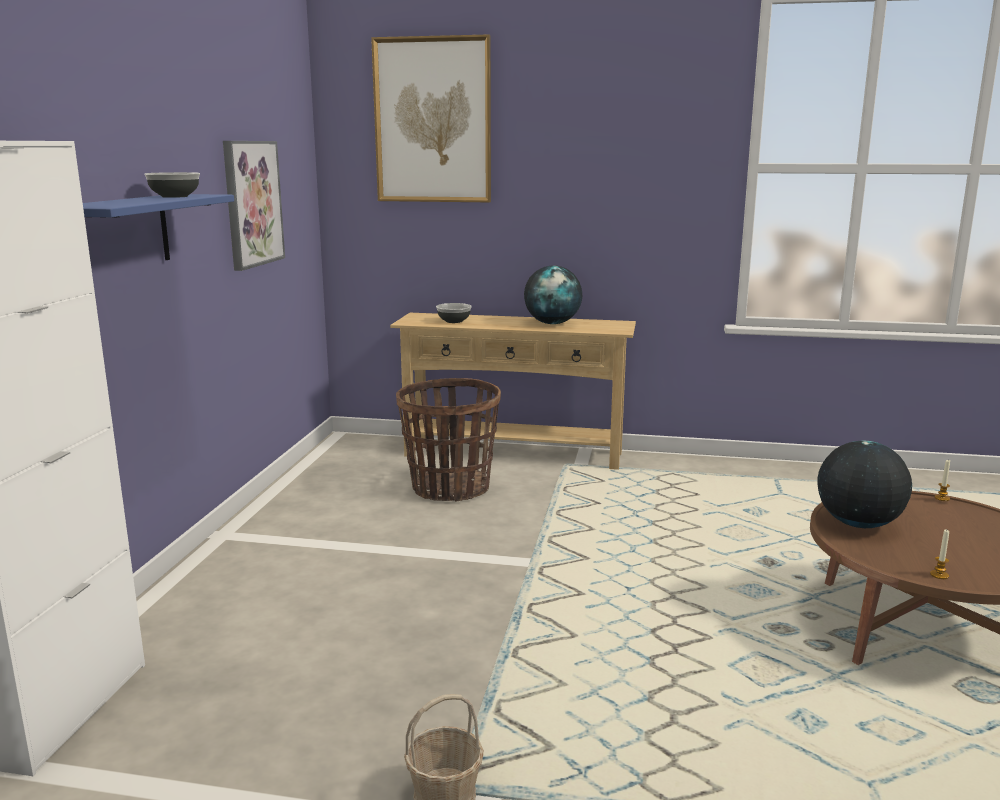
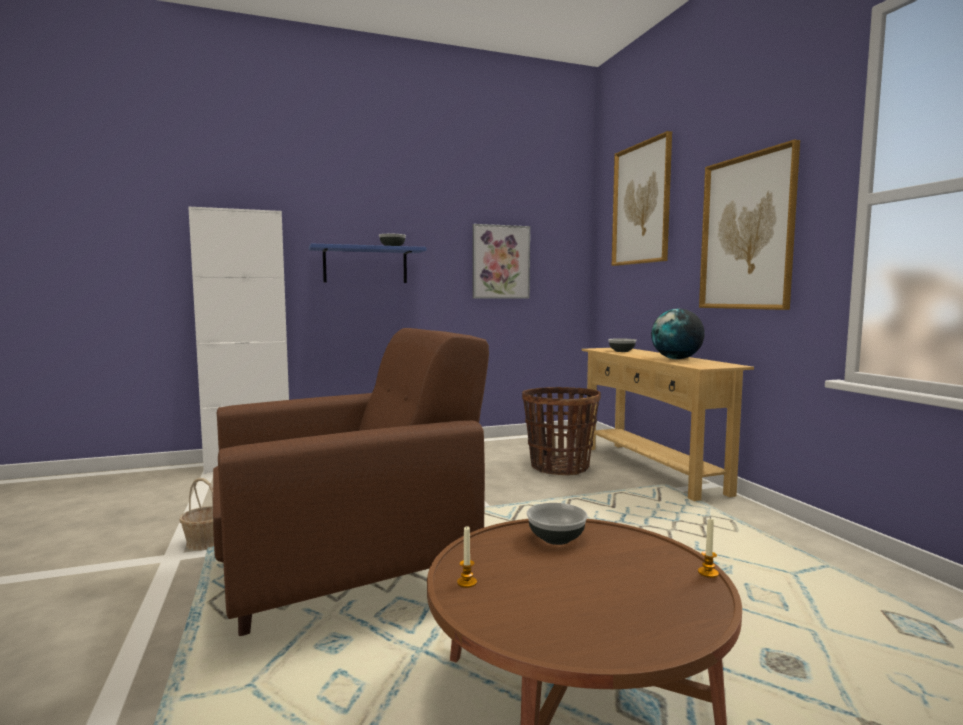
camera: 60 degrees right, 10 degrees down
globe [817,441,912,528] -> bowl [527,503,588,545]
none -> brown armchair [213,328,489,636]
none -> picture [699,140,800,310]

